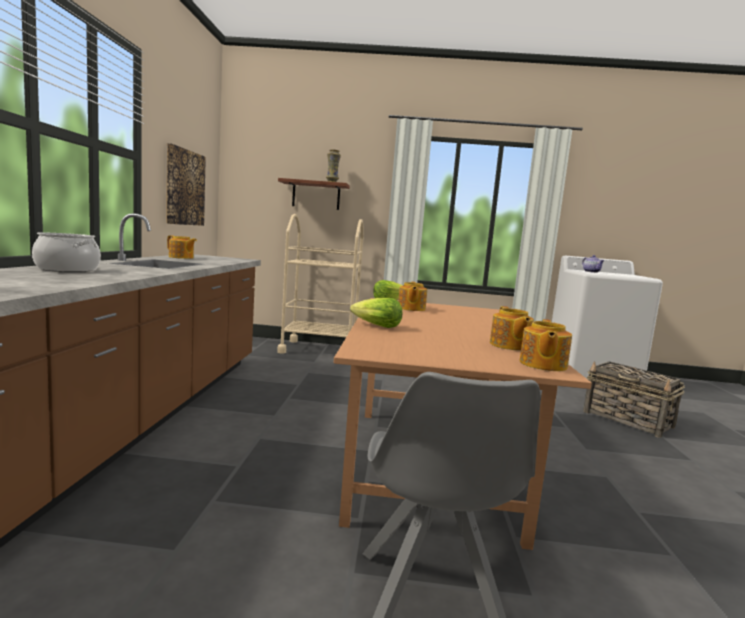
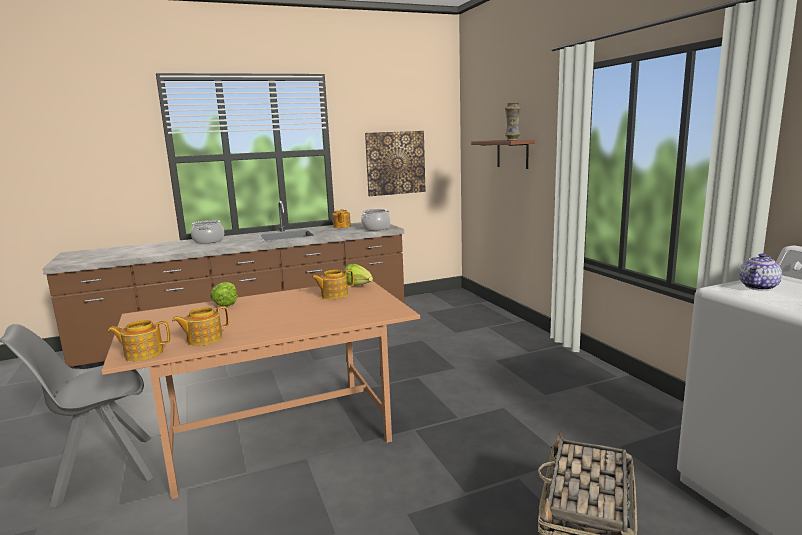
camera: 65 degrees right, 5 degrees up
beige cart [277,214,364,354] -> none
none -> cooking pot [361,209,391,230]

